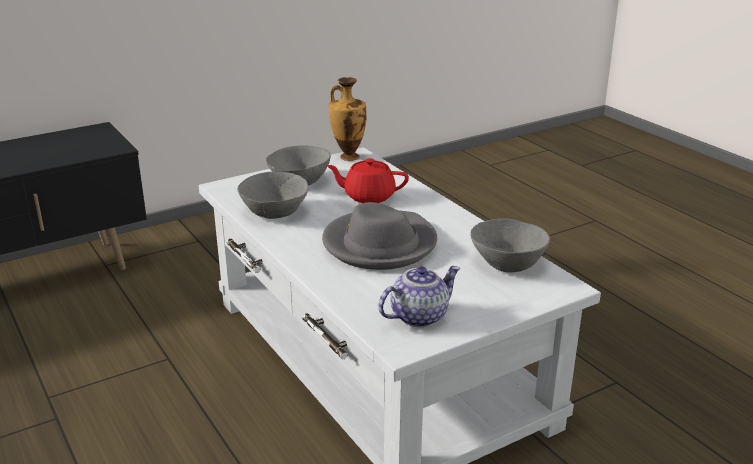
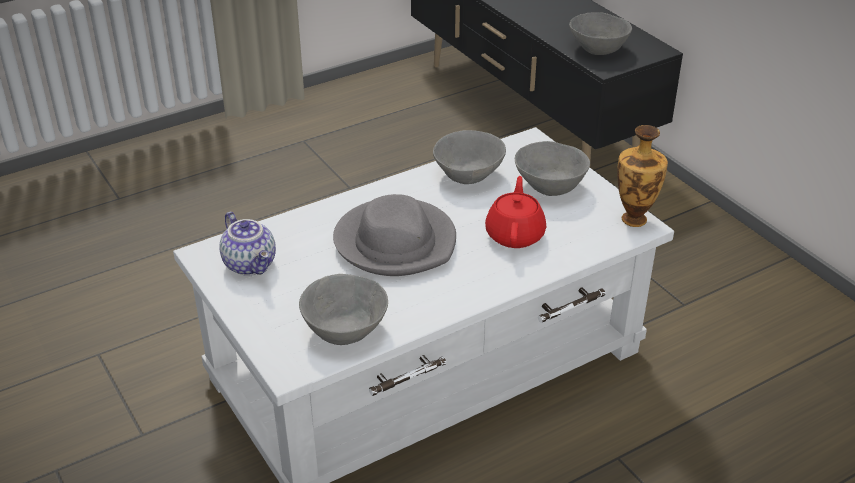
camera: 90 degrees right, 10 degrees up
none -> grey bowl [569,12,632,55]

